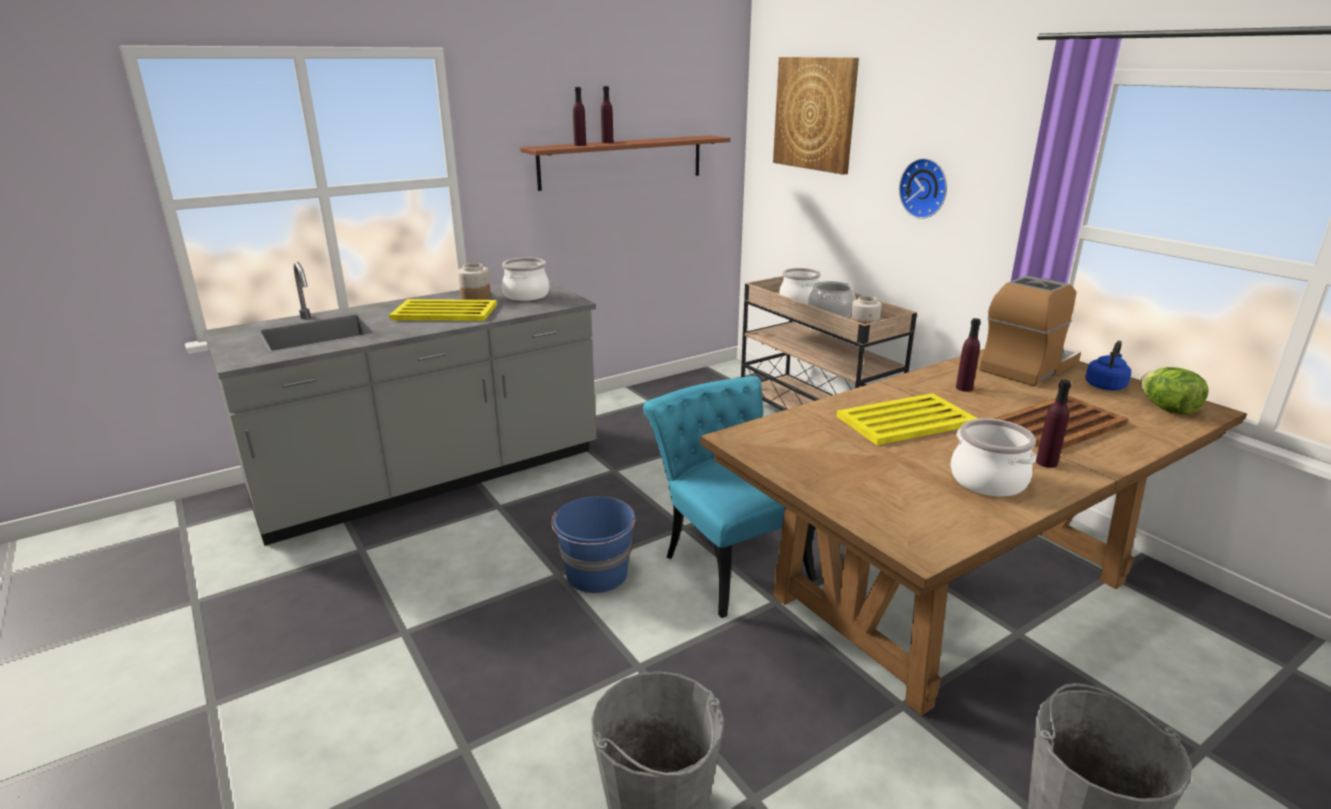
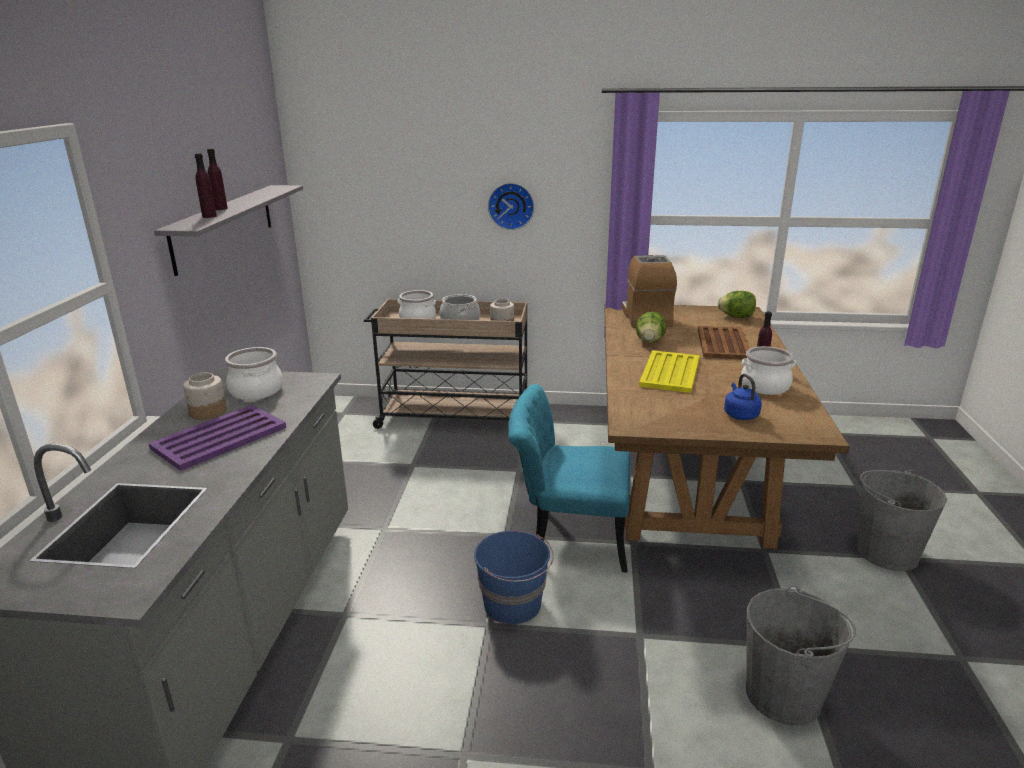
camera: 50 degrees left, 0 degrees up
yellow tray [389,299,497,321] -> purple tray [148,405,286,471]
brown shelf [520,135,731,191] -> grey shelf [154,185,303,276]
picture [773,57,859,175] -> none
purple bottle [956,318,981,392] -> lettuce [636,311,666,343]
blue kettle [1085,340,1131,390] -> blue kettle moved to [724,374,762,420]

